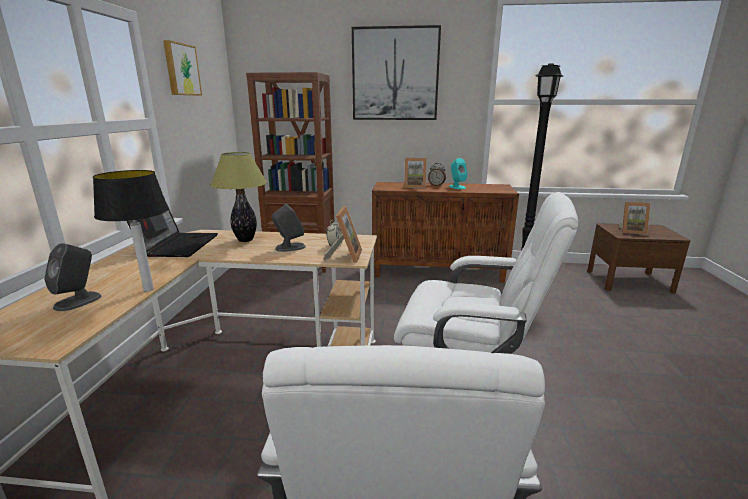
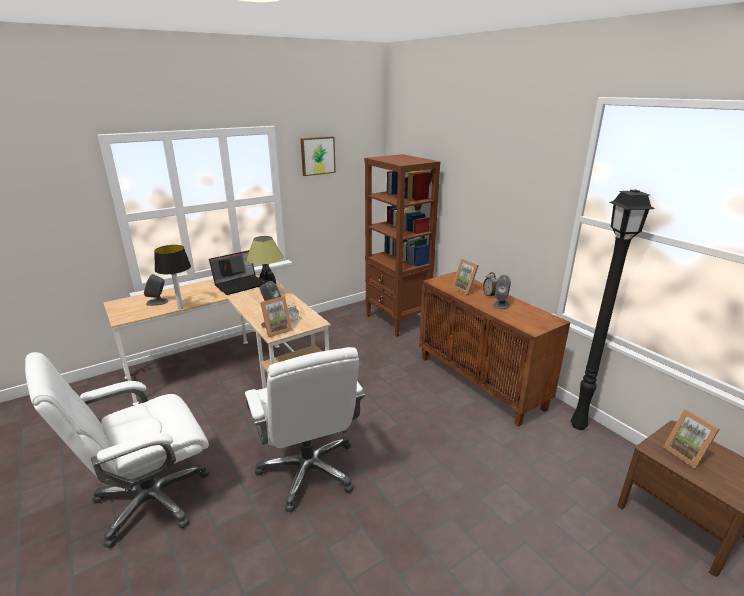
camera: 50 degrees right, 5 degrees up
picture [352,25,441,120] -> none
turquoise speaker [449,158,468,189] -> grey speaker [493,275,511,309]

